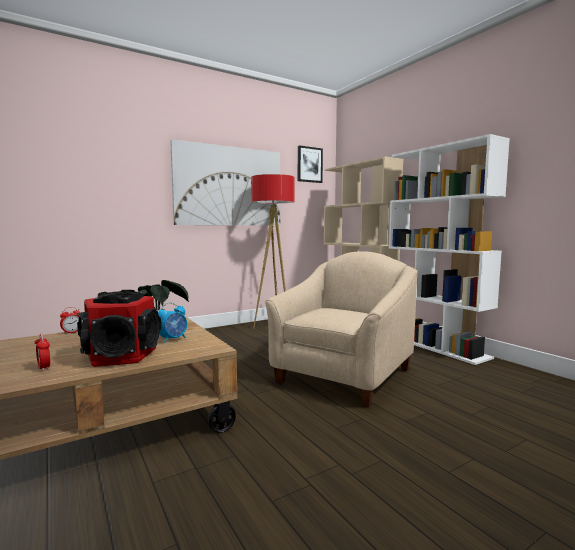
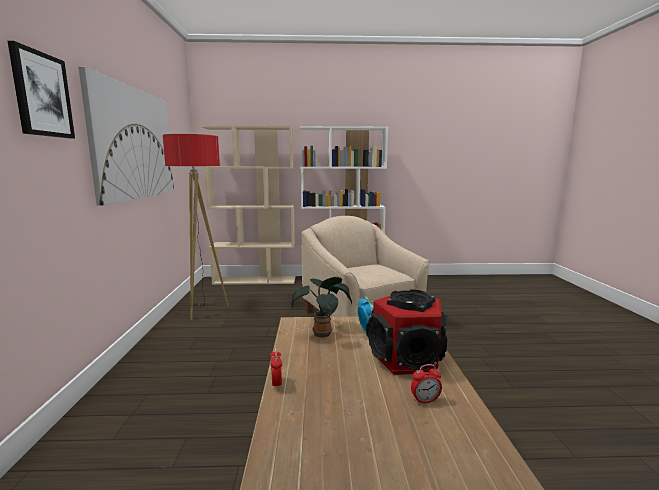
camera: 60 degrees left, 5 degrees up
picture [298,145,323,183] -> picture moved to [7,41,75,139]

